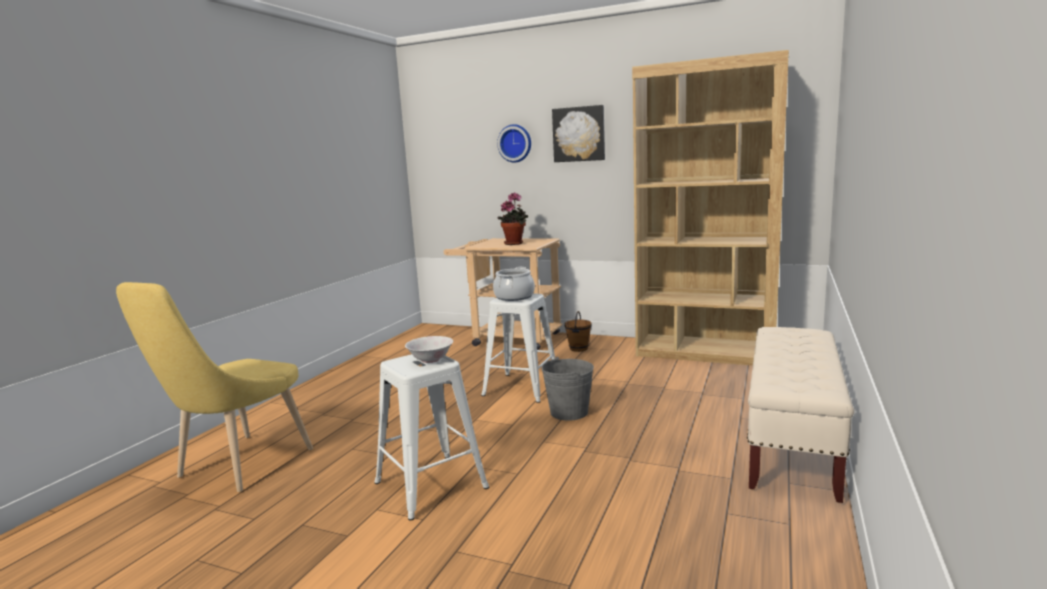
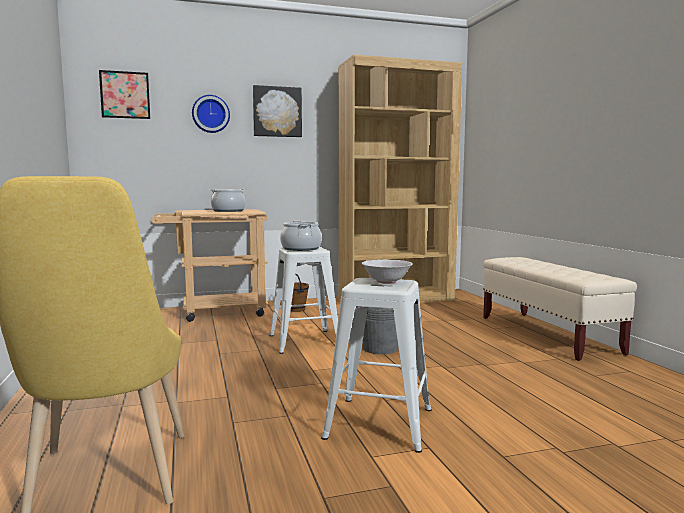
camera: 40 degrees left, 5 degrees down
potted plant [498,192,528,245] -> cooking pot [210,189,245,212]
none -> picture [99,70,150,119]

